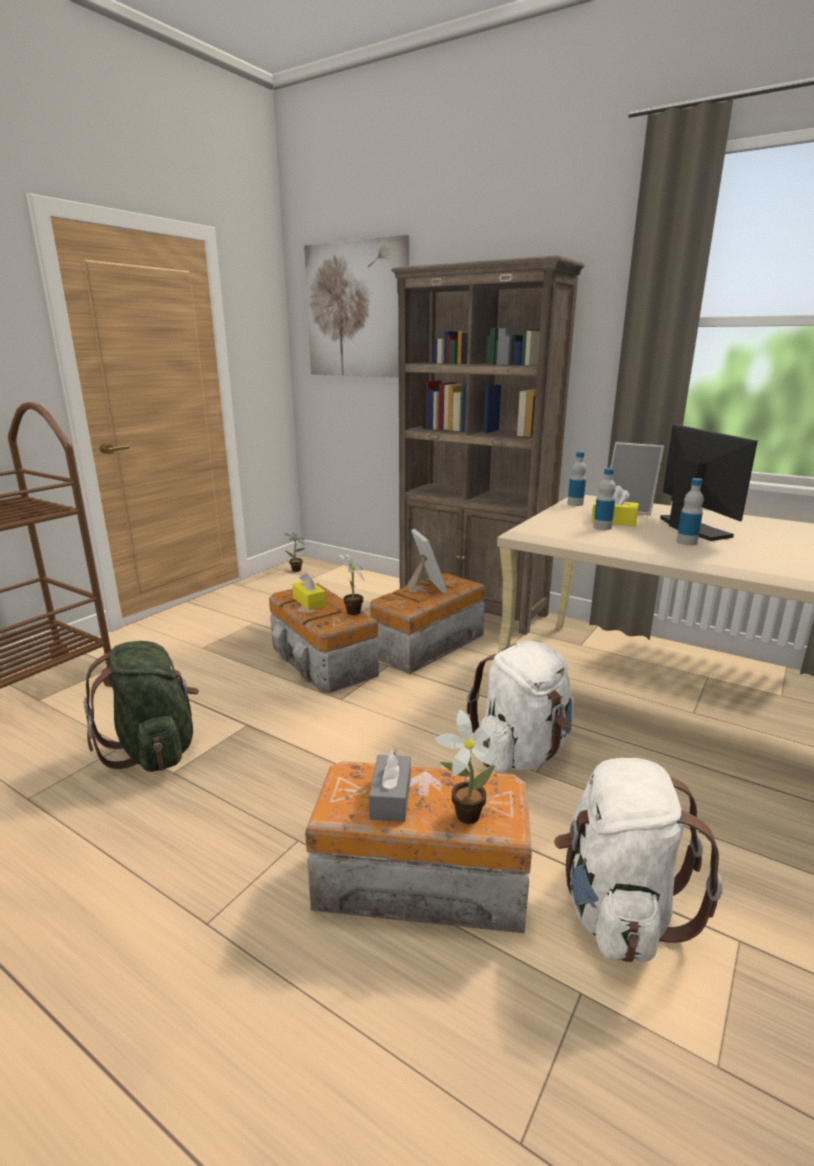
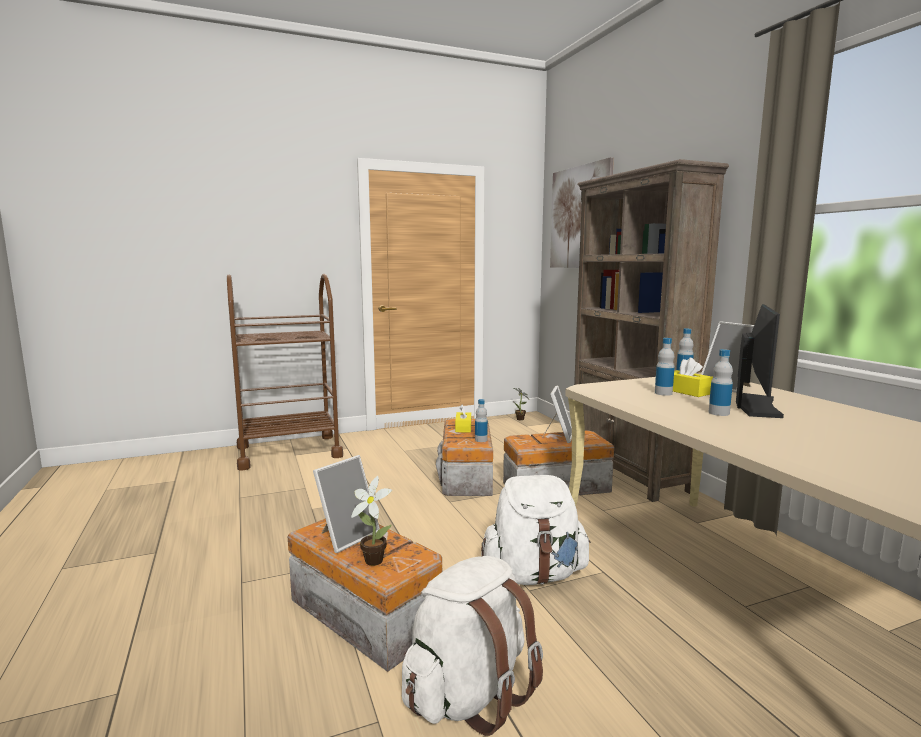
camera: 35 degrees right, 10 degrees down
green backpack [83,641,199,772] -> none
potted plant [339,553,364,615] -> bottle [475,399,488,442]
grey tissue box [369,749,411,822] -> picture frame [313,455,380,553]

